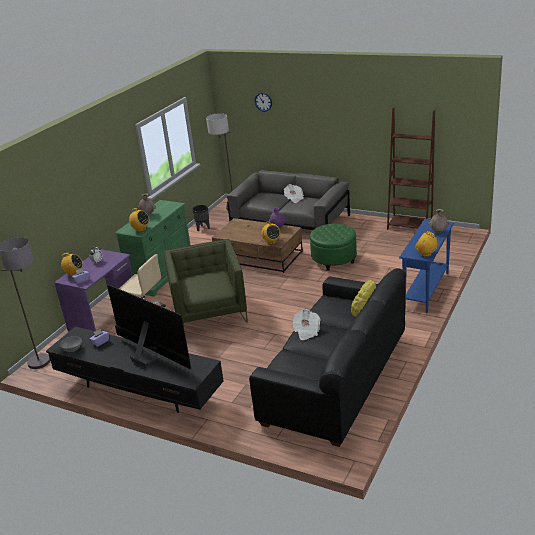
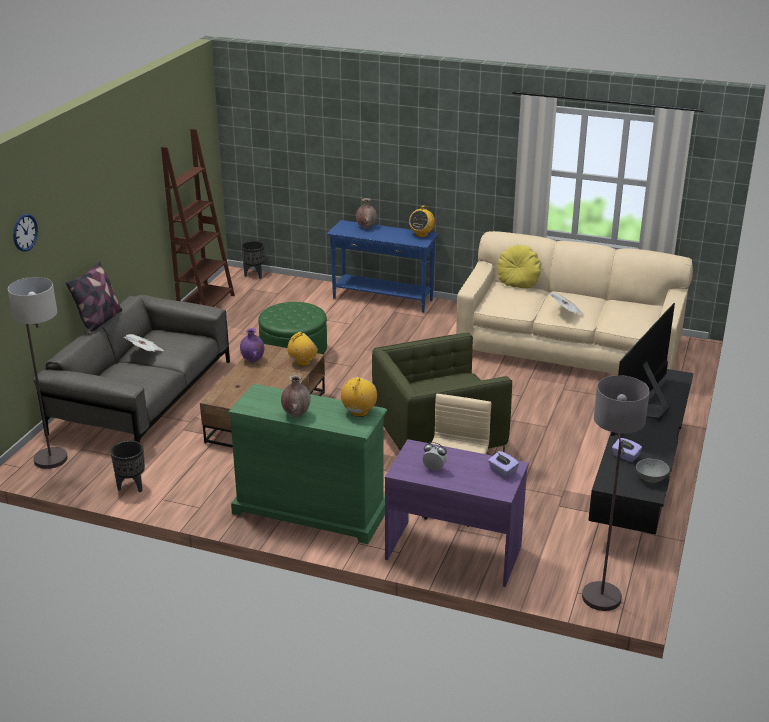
camera: 100 degrees left, 0 degrees up
radio [60,253,83,277] -> none
black sofa [249,268,406,447] -> beige sofa [456,231,693,374]
none -> pillow [66,261,122,335]
none -> black planter [241,241,265,279]

